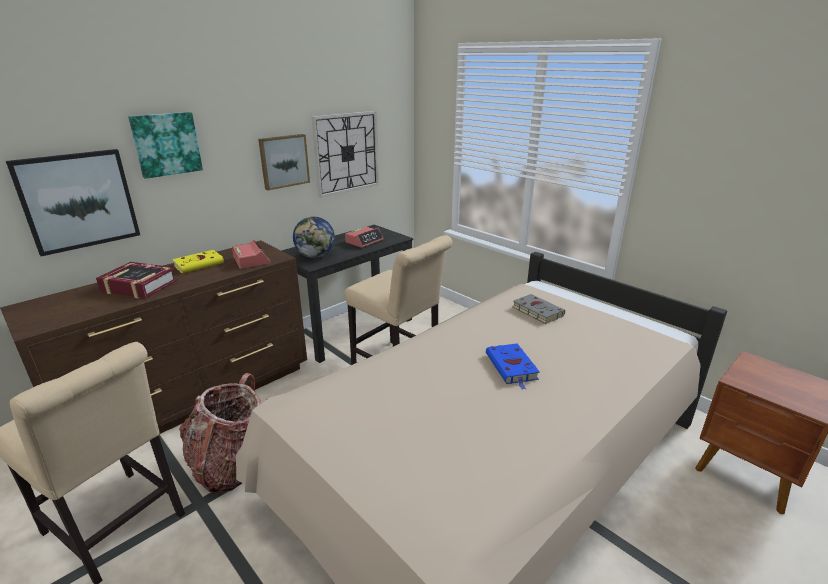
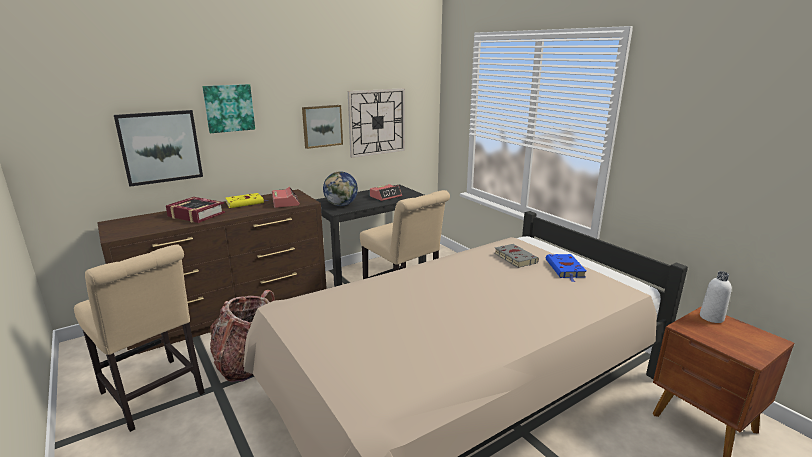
camera: 10 degrees right, 5 degrees down
blue book [486,343,540,390] -> blue book moved to [546,254,587,282]
none -> white bottle [700,271,732,323]

